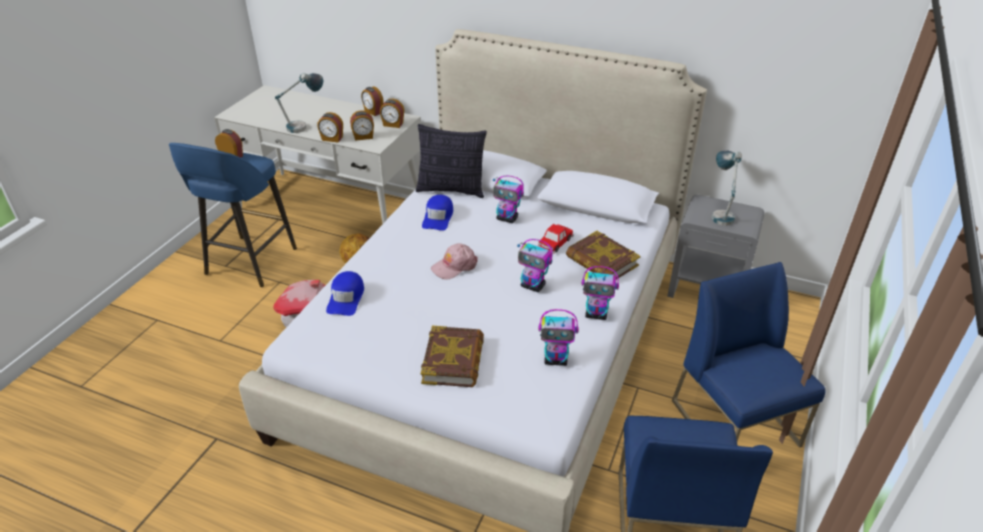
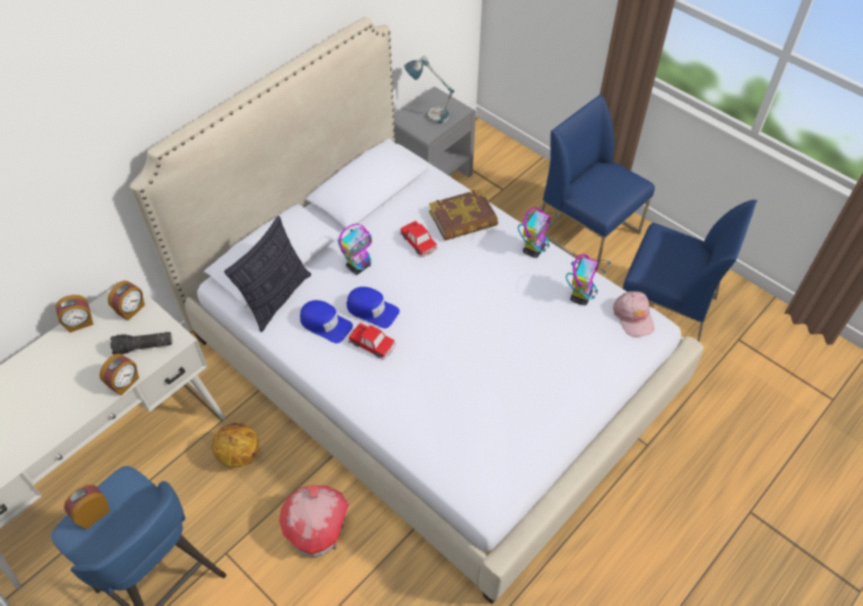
camera: 70 degrees left, 15 degrees up
table lamp [275,73,323,133] -> none
blue cap [326,271,364,316] -> blue cap moved to [346,287,400,328]
alarm clock [350,110,374,141] -> flashlight [110,332,172,355]
book [421,326,484,387] -> none
pink cap [431,243,478,280] -> pink cap moved to [613,291,654,337]
toy robot [517,239,553,292] -> none
blue chair [672,262,825,448] -> blue chair turned 45 degrees clockwise [541,94,655,272]
none -> toy car [348,323,395,360]

